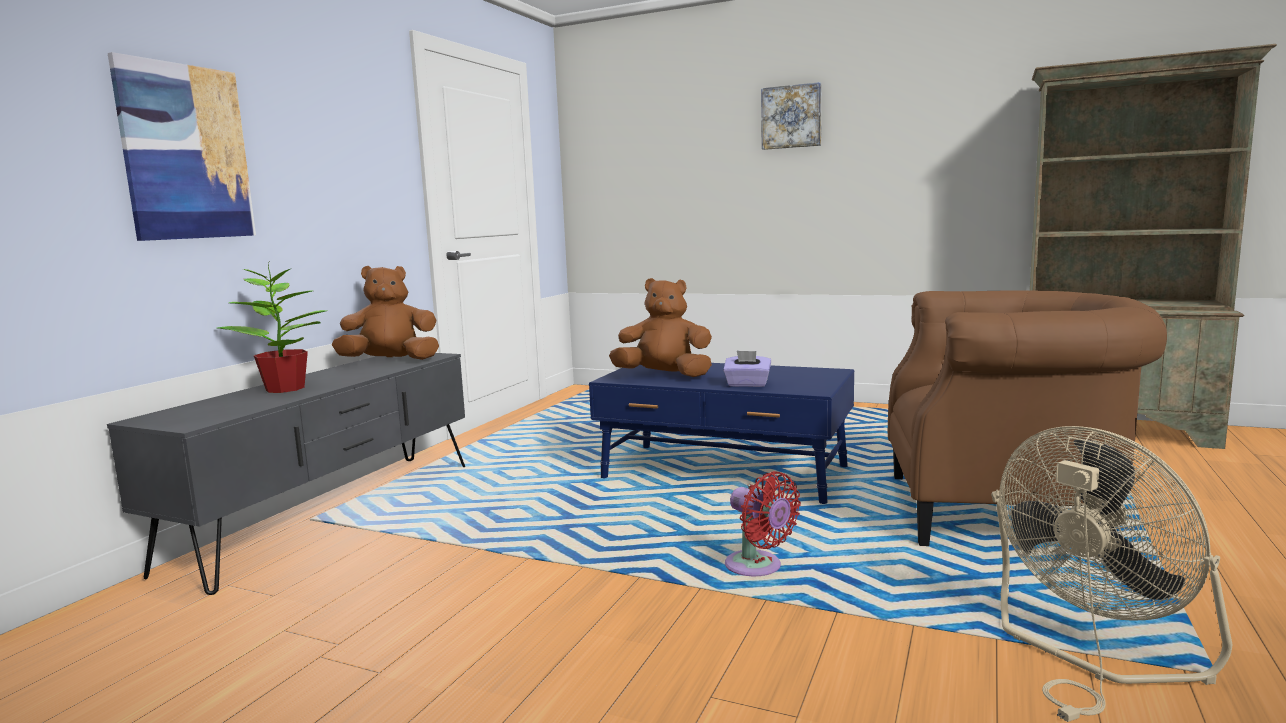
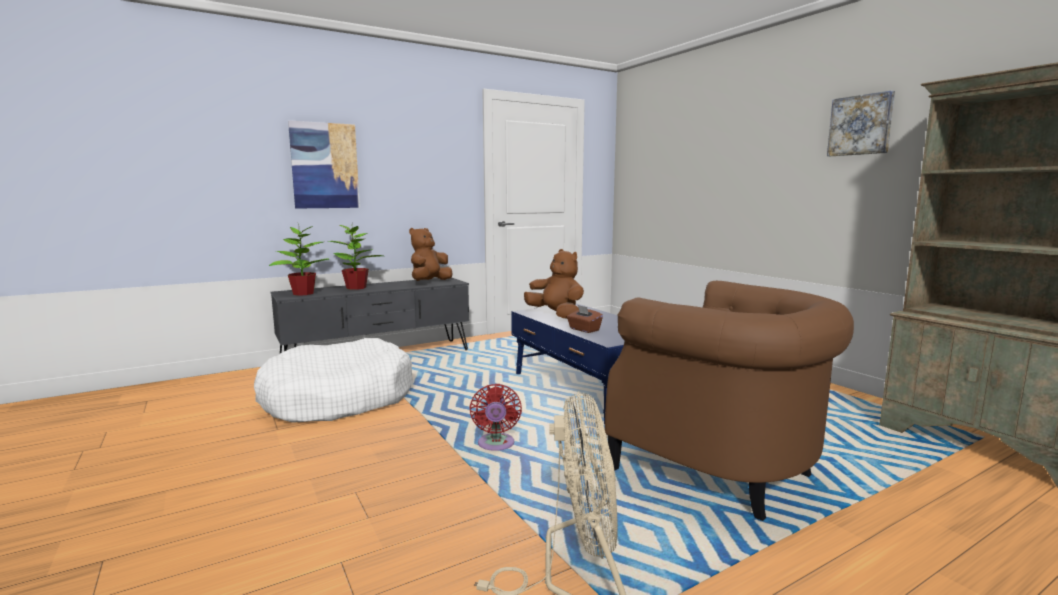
camera: 35 degrees right, 0 degrees up
brown plush toy [332,266,439,360] -> brown plush toy turned 75 degrees counterclockwise [409,228,453,281]
purple tissue box [723,351,771,387] -> brown tissue box [567,305,603,333]
picture [761,82,821,150] -> picture moved to [827,91,895,156]
none -> white dog bed [254,338,413,423]
none -> potted plant [269,224,329,296]

